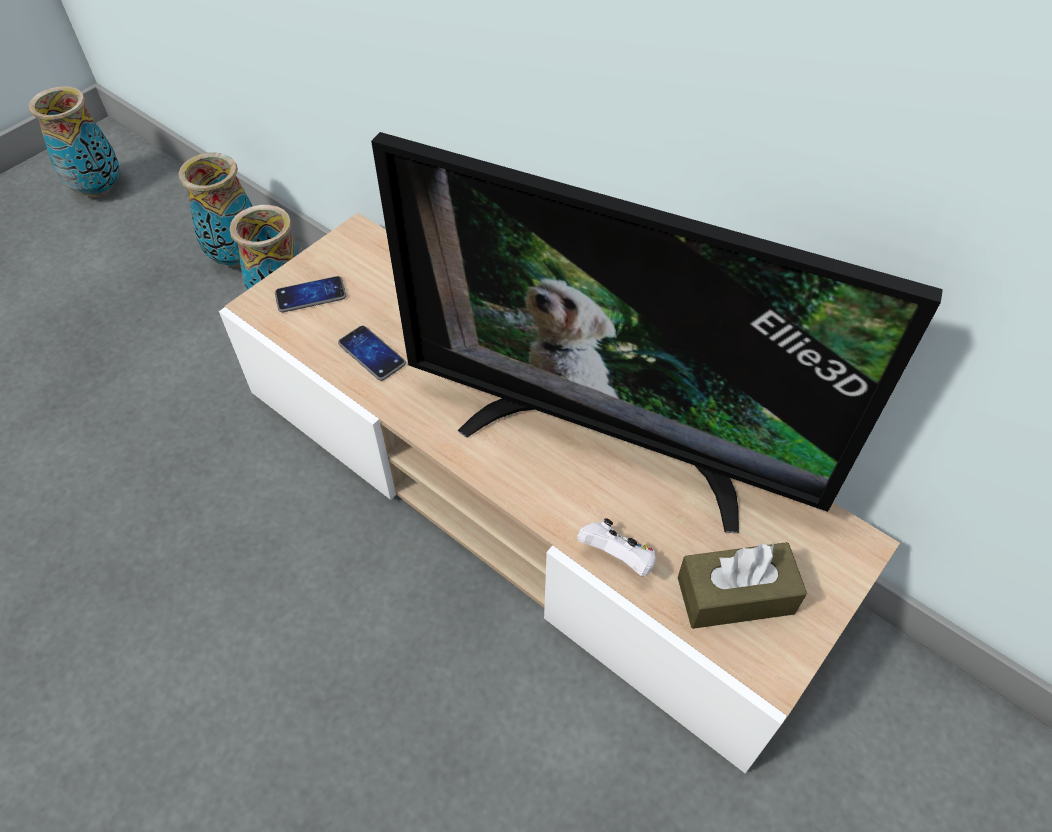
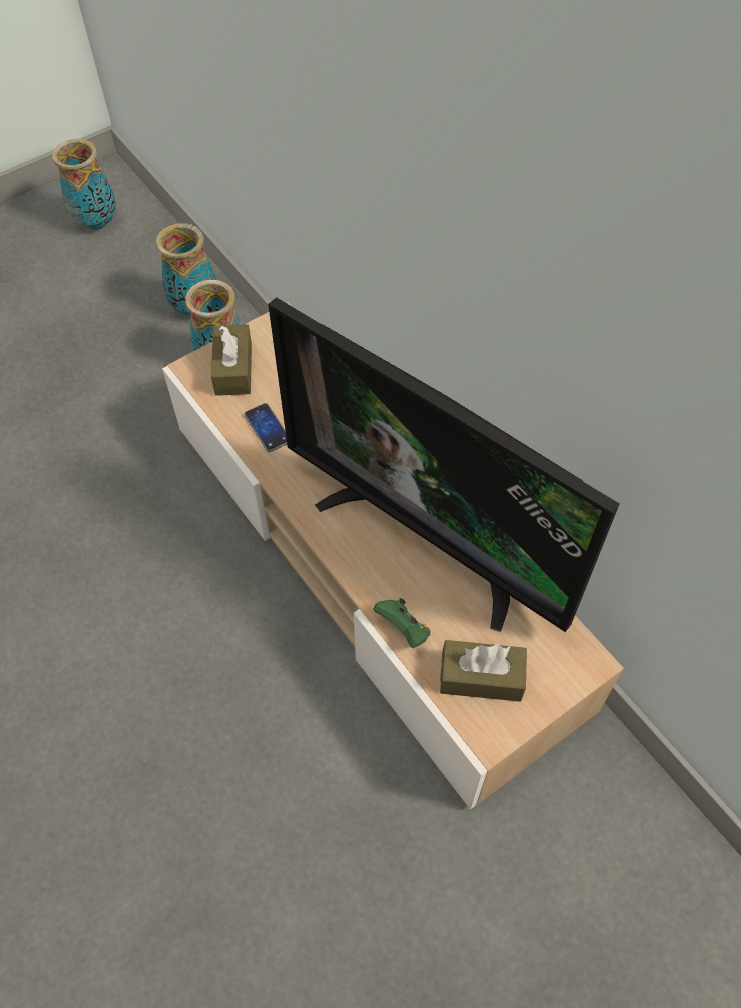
camera: 15 degrees right, 5 degrees up
phone [275,276,346,313] -> brown tissue box [211,324,252,396]
white game controller [577,518,656,577] -> green game controller [374,598,430,648]

